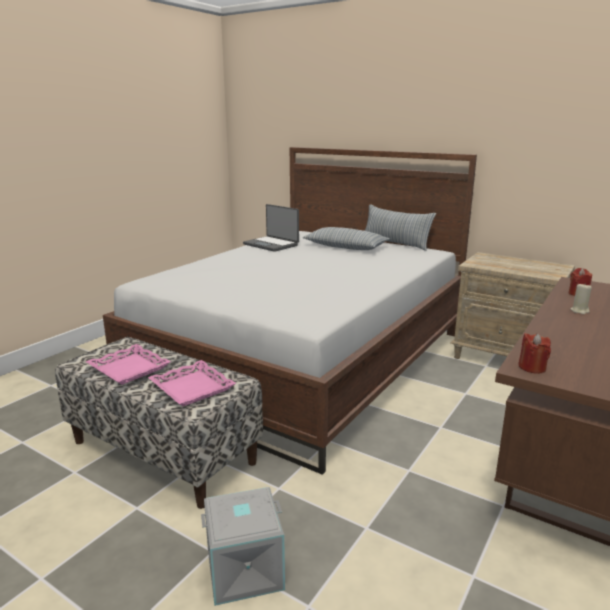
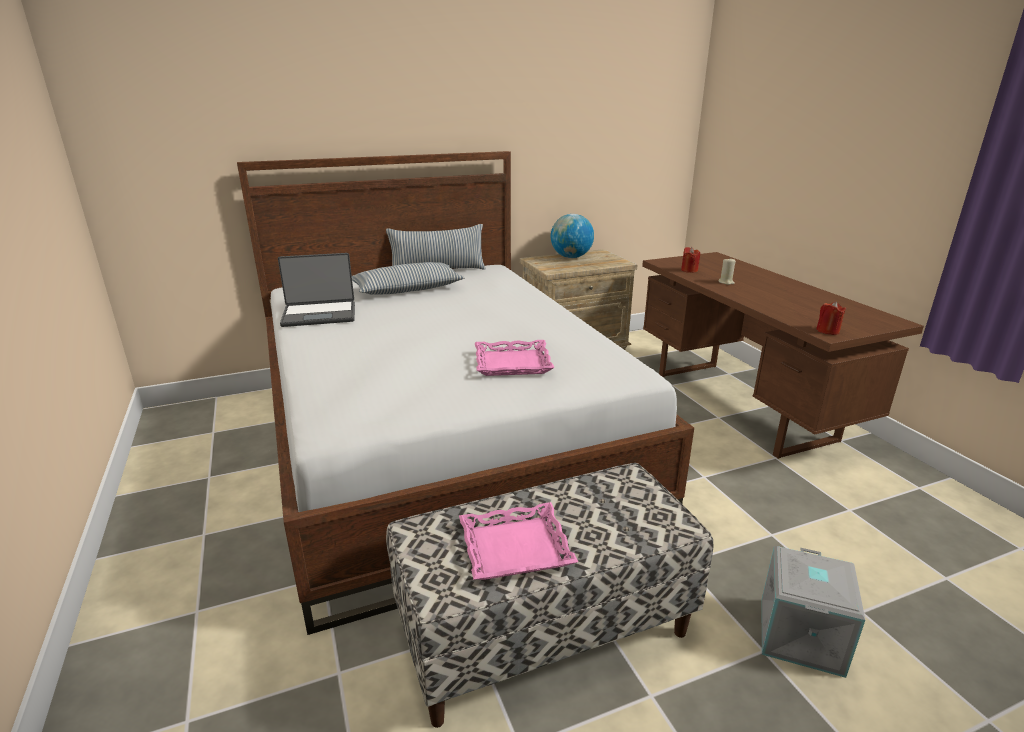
camera: 55 degrees left, 5 degrees up
pink tray [148,360,236,406] -> pink tray moved to [475,340,554,376]
none -> globe [551,214,594,258]

